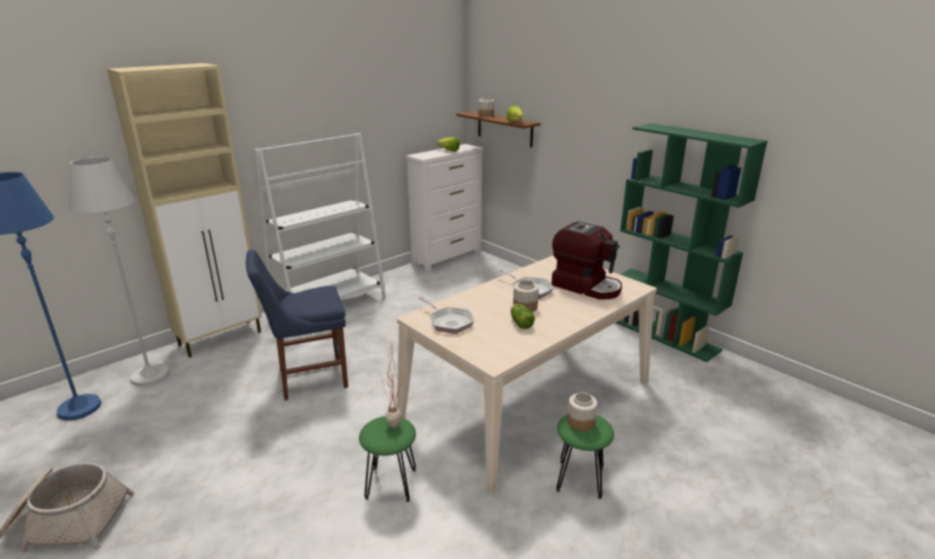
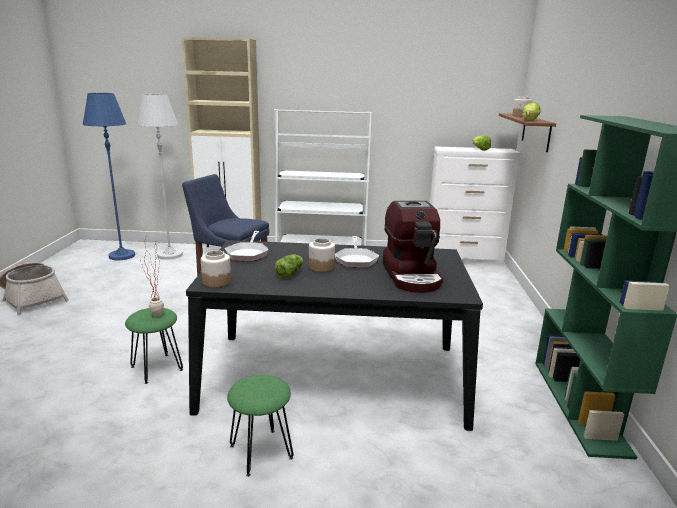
camera: 45 degrees right, 5 degrees down
beige dining table [397,256,657,495] -> black dining table [186,240,483,431]
jar [567,392,597,431] -> jar moved to [201,250,231,288]

